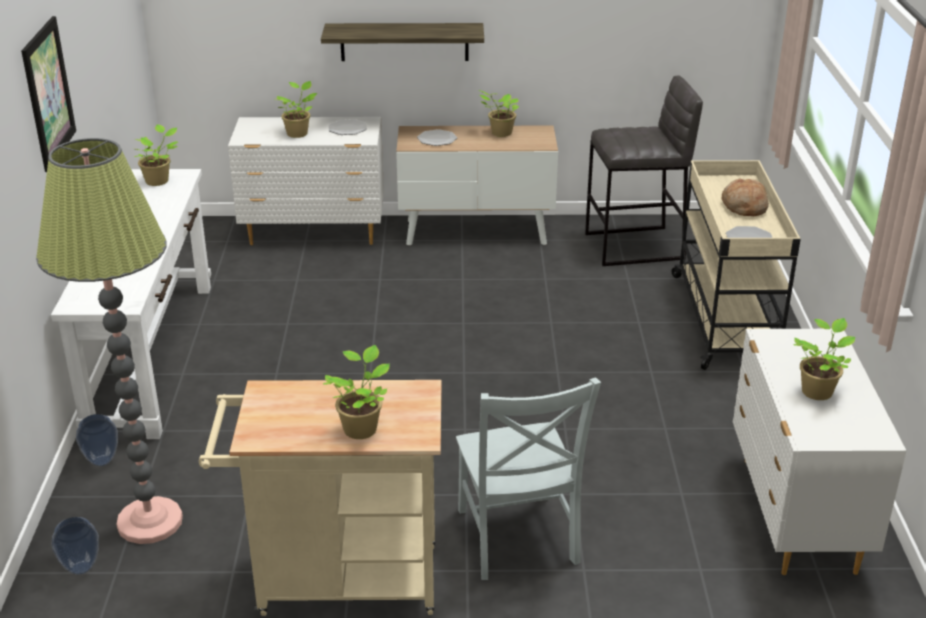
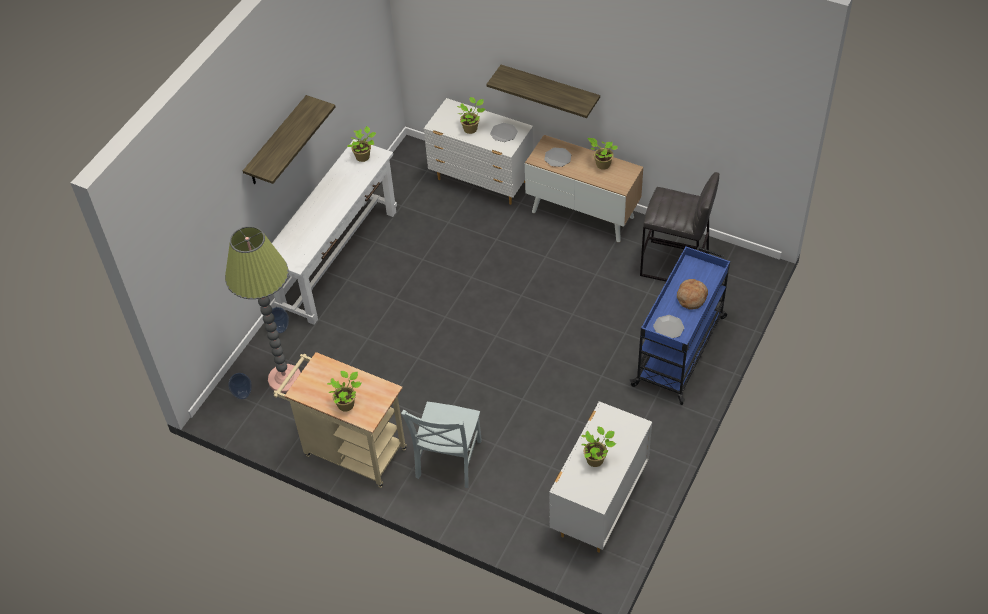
camera: 30 degrees right, 20 degrees up
picture [21,16,76,172] -> shelf [243,95,335,184]
beige cart [671,160,801,370] -> blue cart [630,247,730,405]

